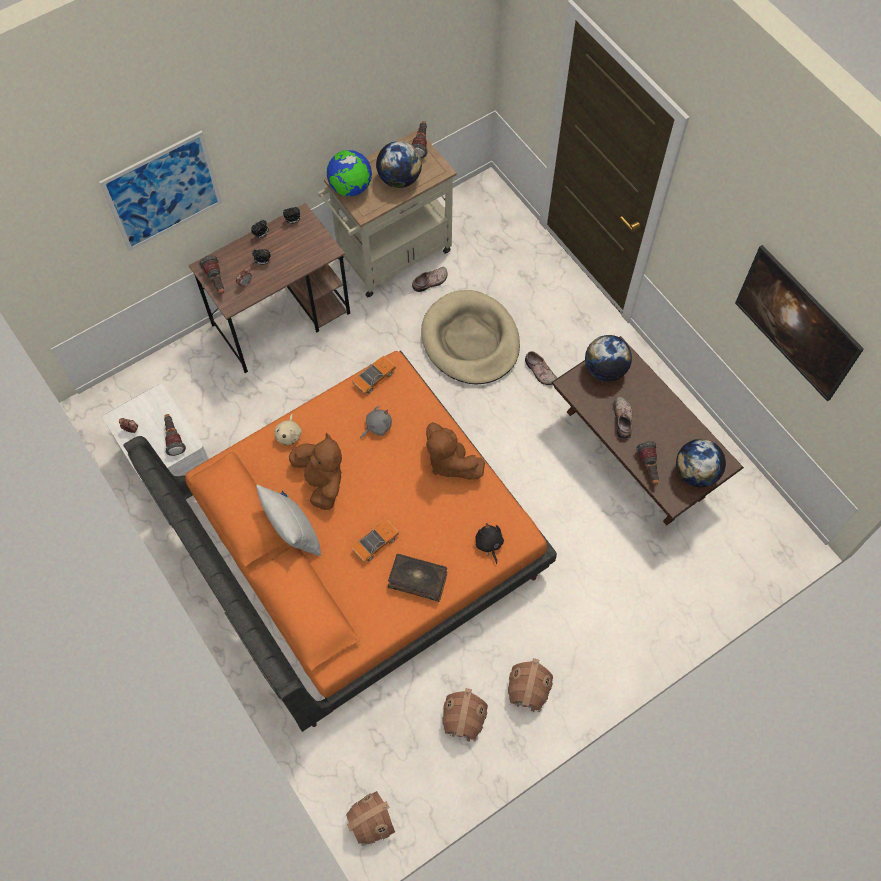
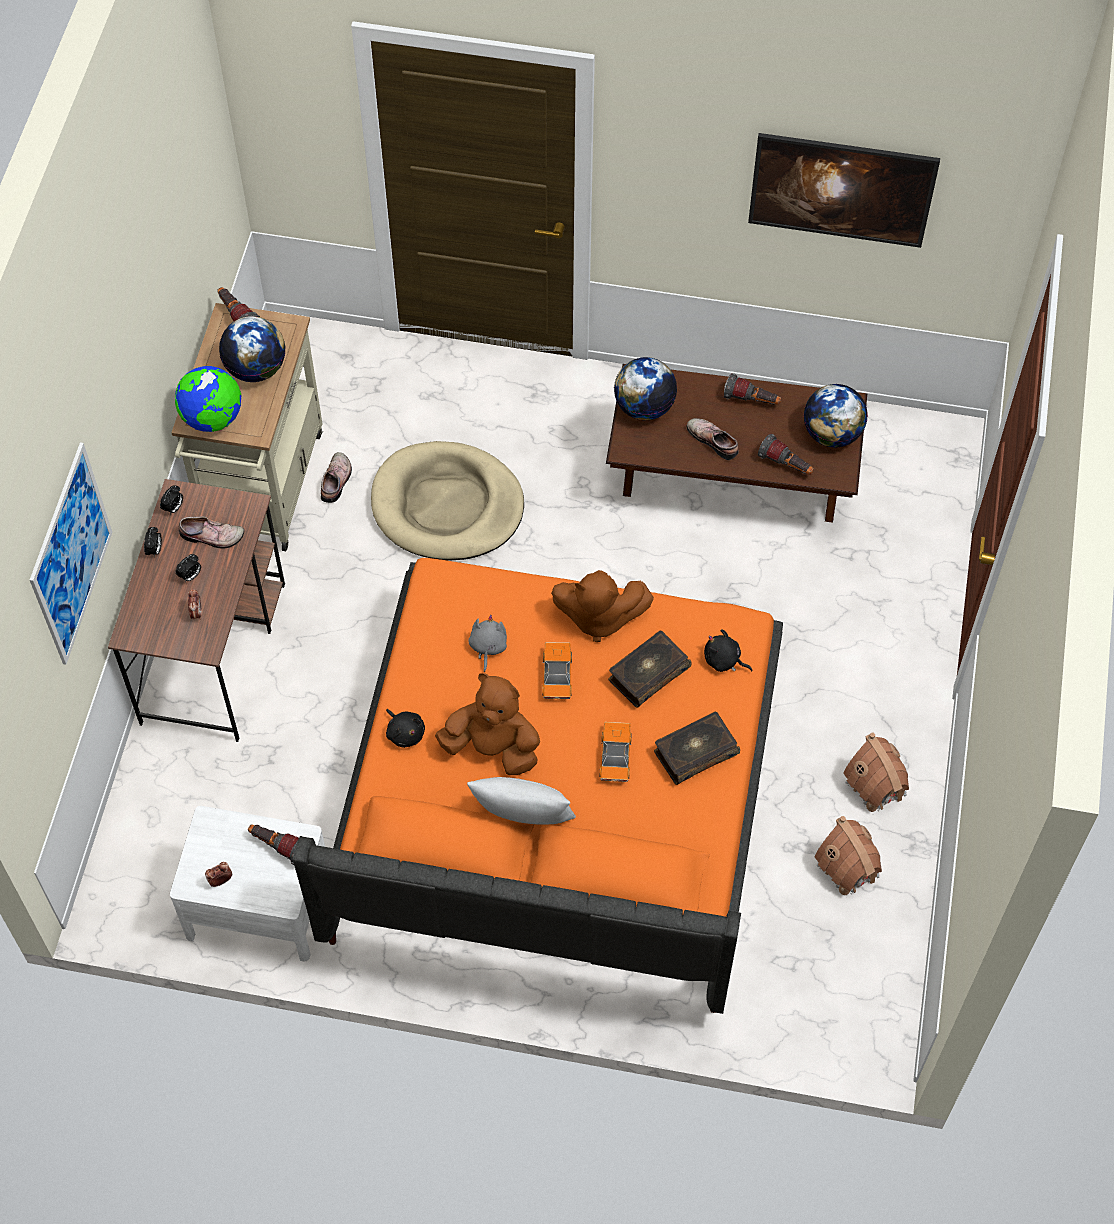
camera: 45 degrees left, 5 degrees down
flashlight [199,256,224,294] -> flashlight moved to [724,373,781,405]
beige plush toy [274,414,302,445] -> black plush toy [386,709,425,748]
toy house [346,791,395,846] -> none
toy car [352,356,396,394] -> toy car moved to [542,642,572,699]
shoe [525,351,557,385] -> shoe moved to [179,516,244,549]
none -> book [608,630,692,708]

